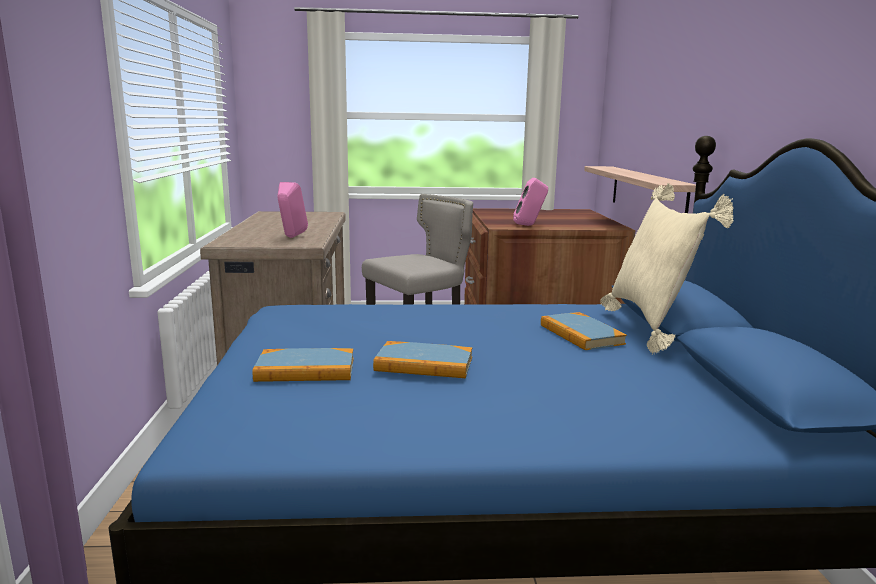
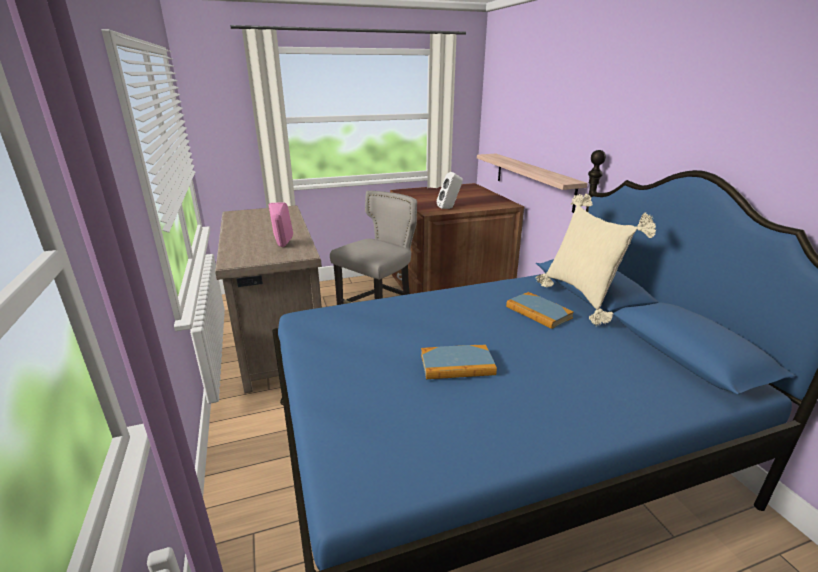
camera: 15 degrees left, 10 degrees up
book [252,348,354,382] -> none
pink speaker [513,178,548,226] -> white speaker [436,172,463,209]

